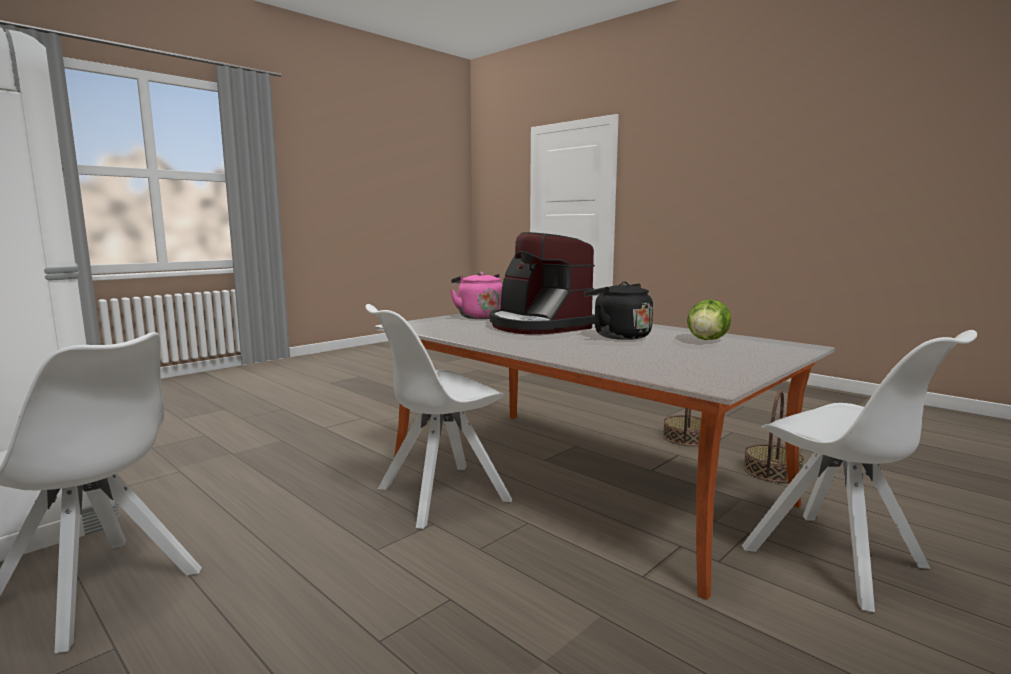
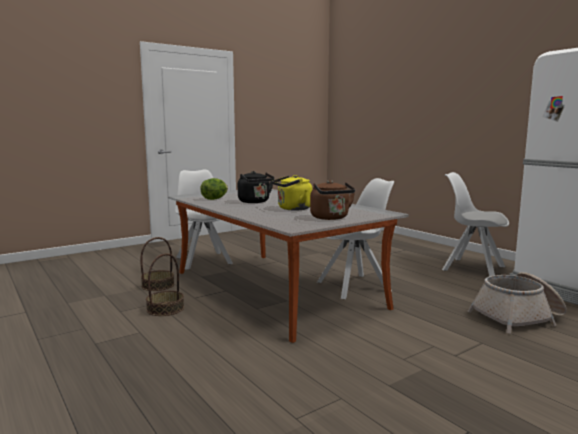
camera: 170 degrees left, 0 degrees up
pink kettle [450,272,503,319] -> brown kettle [310,180,355,220]
coffee machine [489,232,595,335] -> yellow kettle [272,175,313,211]
none -> basket [468,272,567,334]

